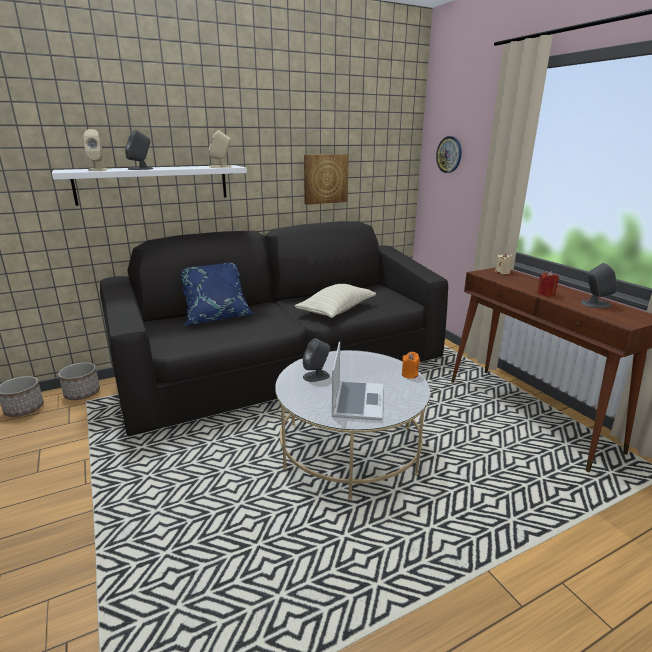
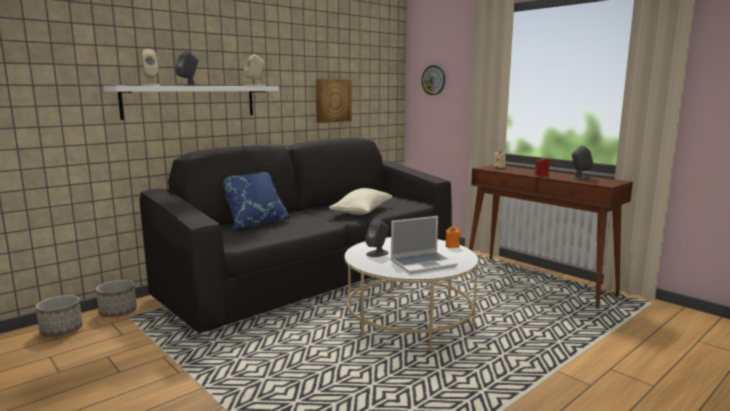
camera: 15 degrees left, 10 degrees down
laptop [331,341,383,421] -> laptop turned 75 degrees clockwise [391,216,458,274]

